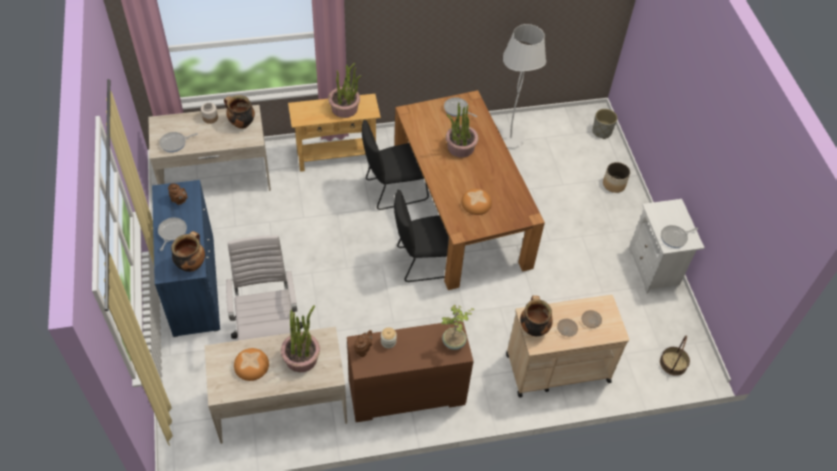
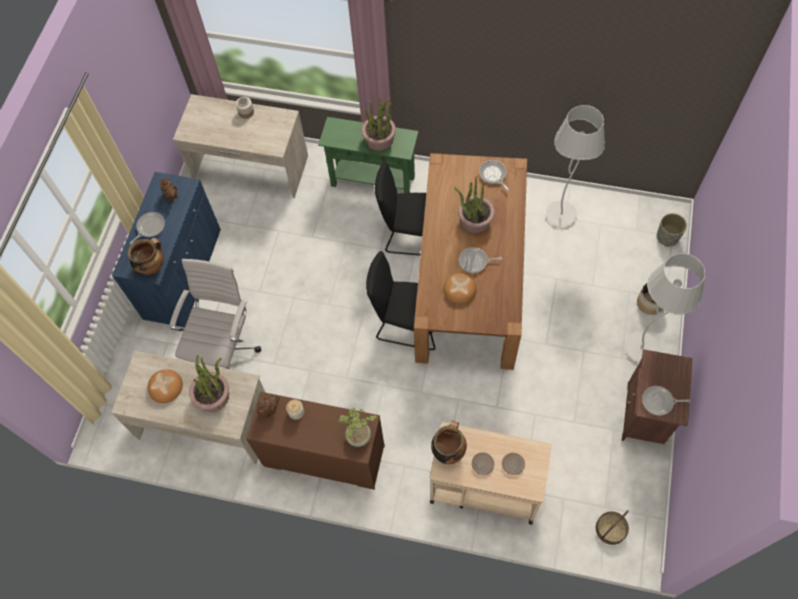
camera: 30 degrees right, 10 degrees up
frying pan [159,132,198,152] -> frying pan moved to [459,247,503,273]
cooking pot [224,95,255,129] -> none
beige console table [288,94,381,172] -> green console table [318,117,419,193]
white nightstand [629,199,705,294] -> brown nightstand [622,349,693,444]
none -> white floor lamp [625,253,705,362]

